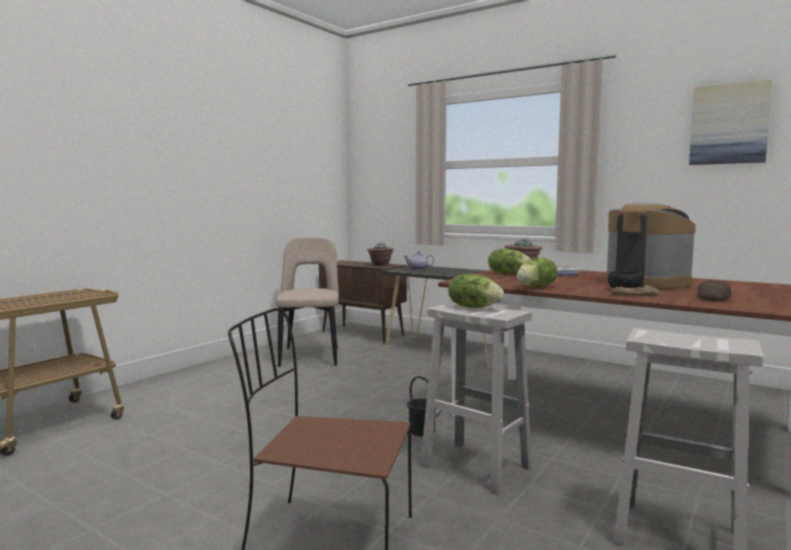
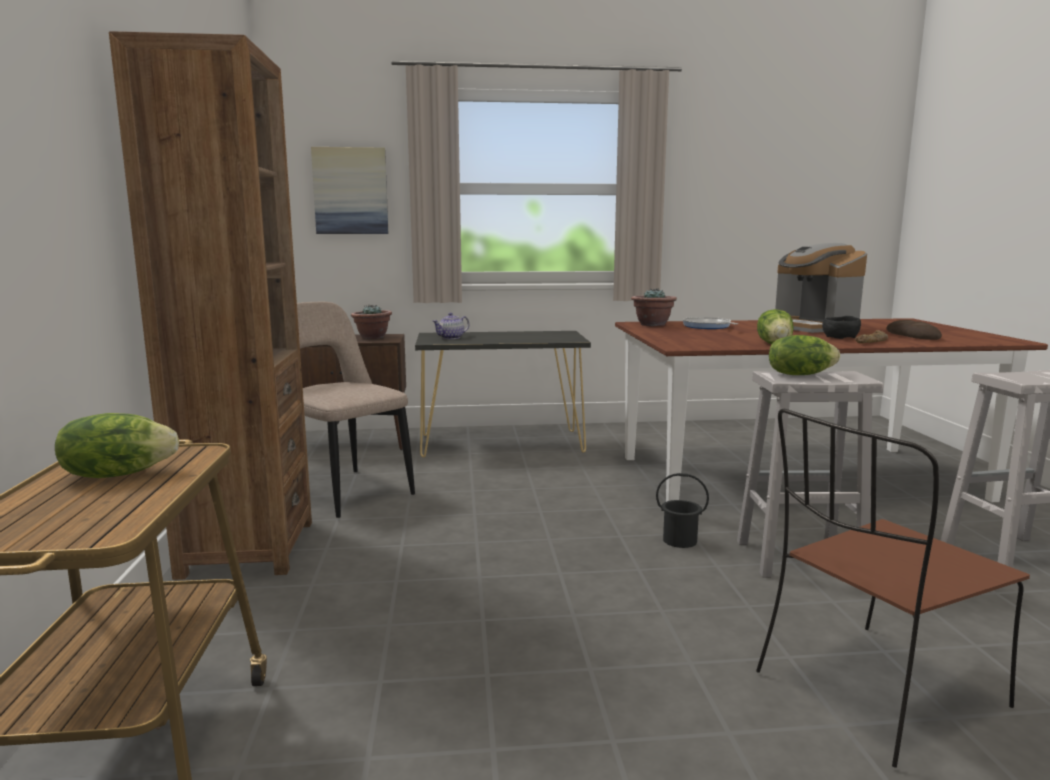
camera: 40 degrees left, 5 degrees up
lettuce [488,249,531,274] -> lettuce moved to [55,413,179,478]
coffee machine [606,202,696,289] -> coffee machine turned 135 degrees counterclockwise [775,243,867,333]
picture [689,79,773,165] -> picture moved to [311,147,389,234]
none -> brown bookcase [109,31,312,580]

